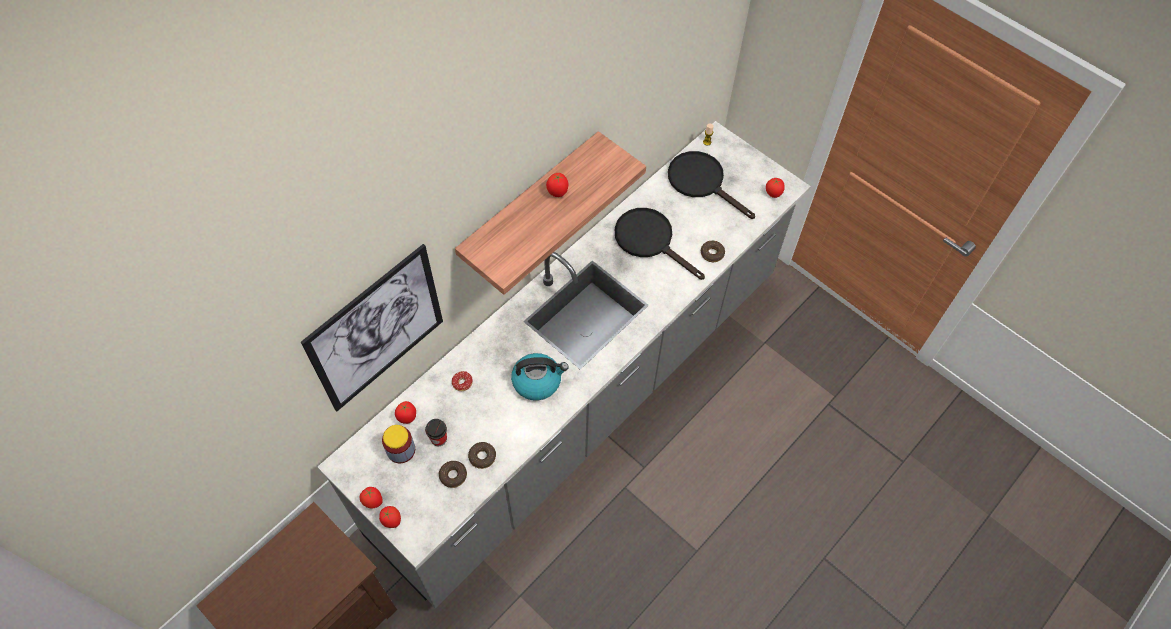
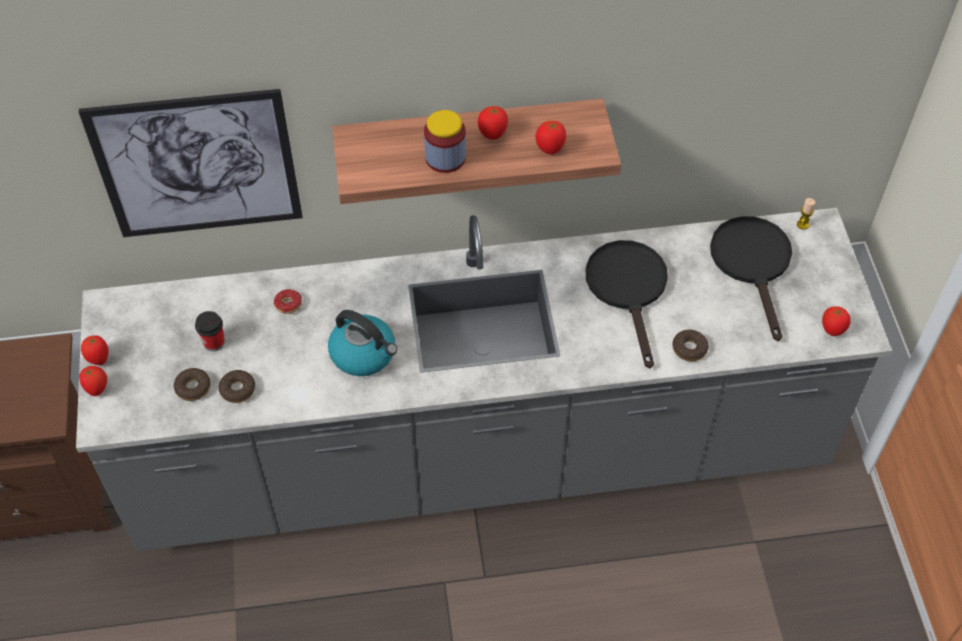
camera: 40 degrees right, 5 degrees down
jar [382,425,415,463] -> jar moved to [424,110,466,173]
tomato [395,401,416,424] -> tomato moved to [536,121,566,154]

